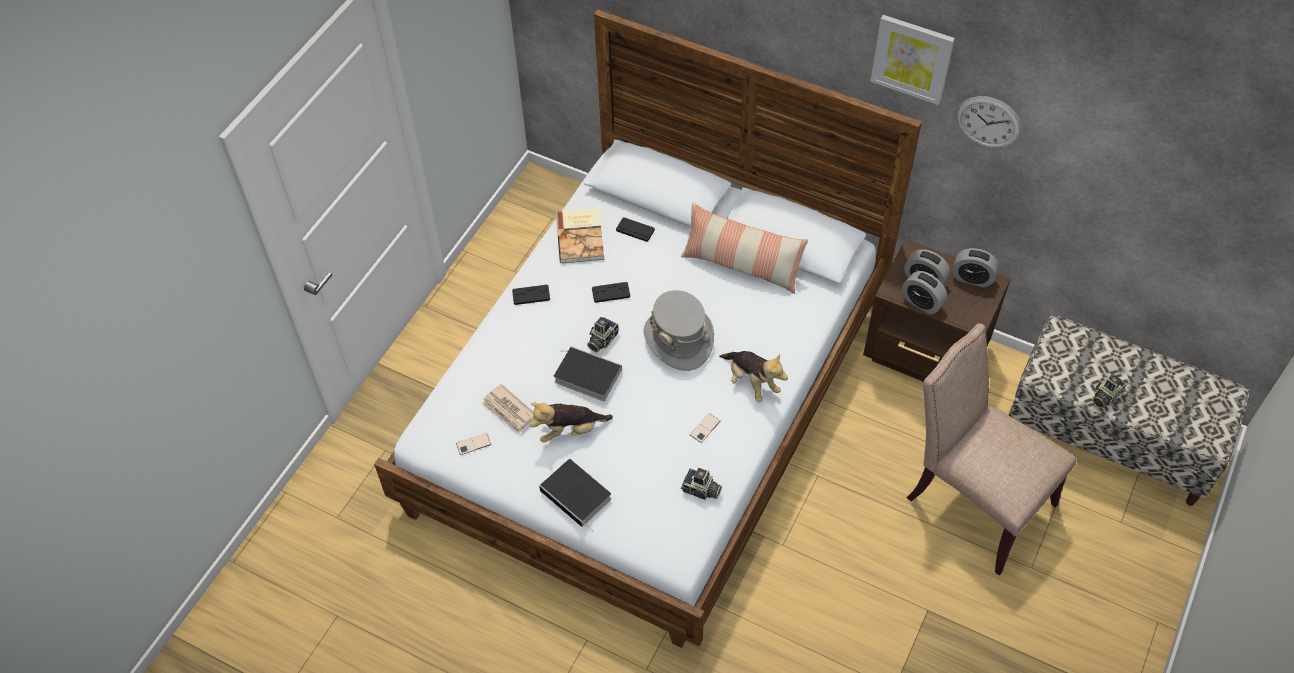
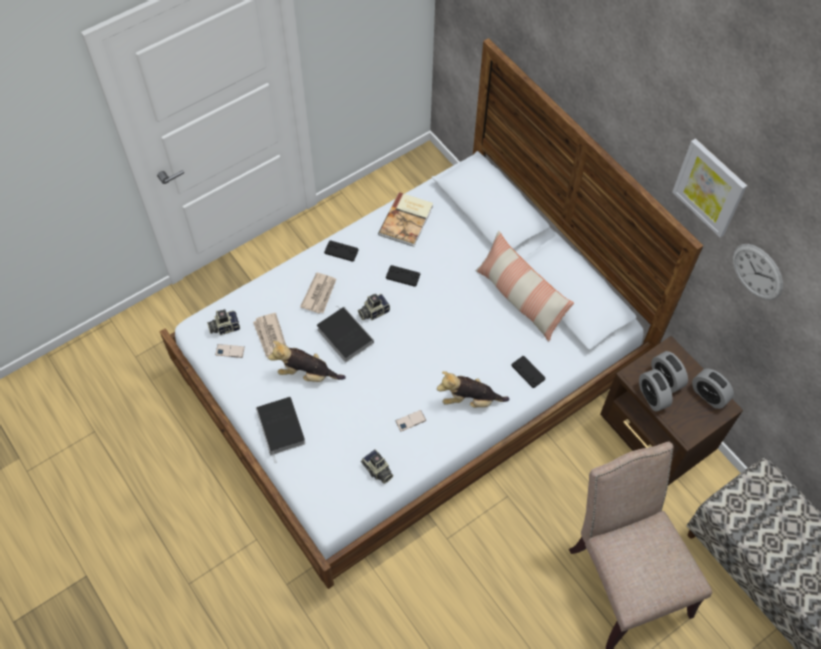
camera: 25 degrees right, 5 degrees up
black game controller [616,217,655,242] -> black game controller moved to [512,356,545,388]
grey hat [644,290,714,371] -> none
plush toy [719,351,788,402] -> plush toy turned 105 degrees clockwise [437,371,509,408]
camera [1092,374,1126,408] -> camera moved to [207,309,240,335]
none -> newspaper [300,272,337,313]

